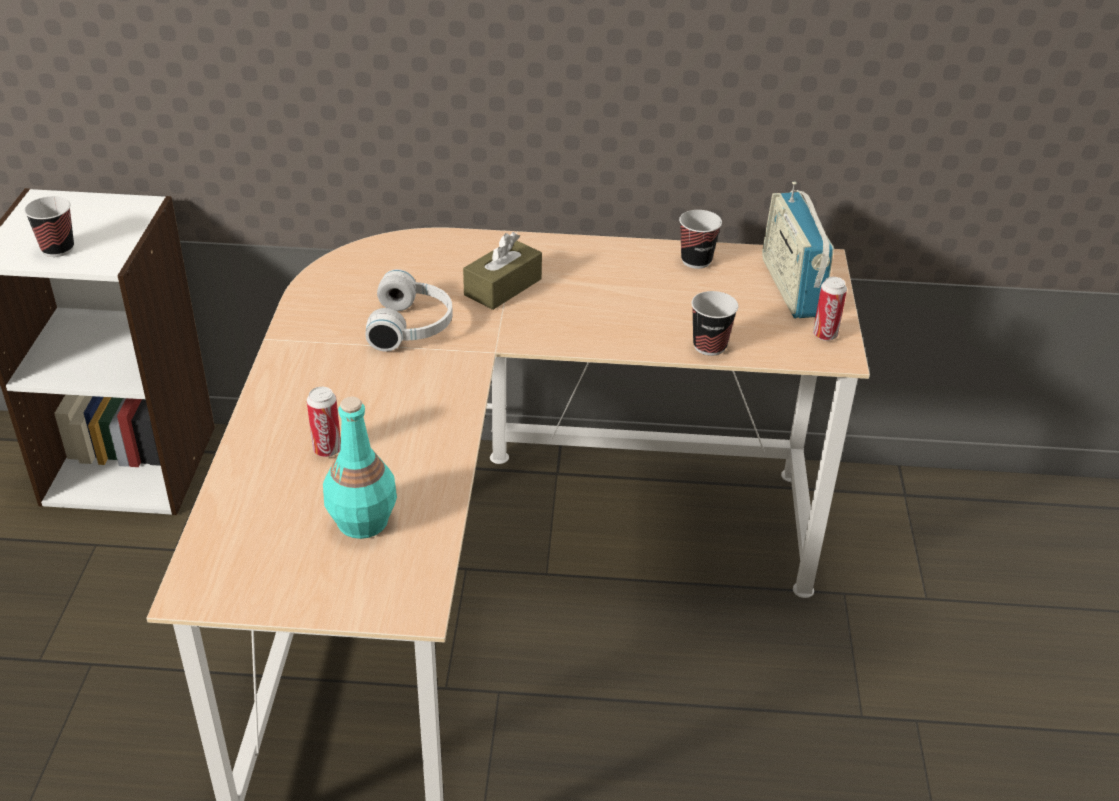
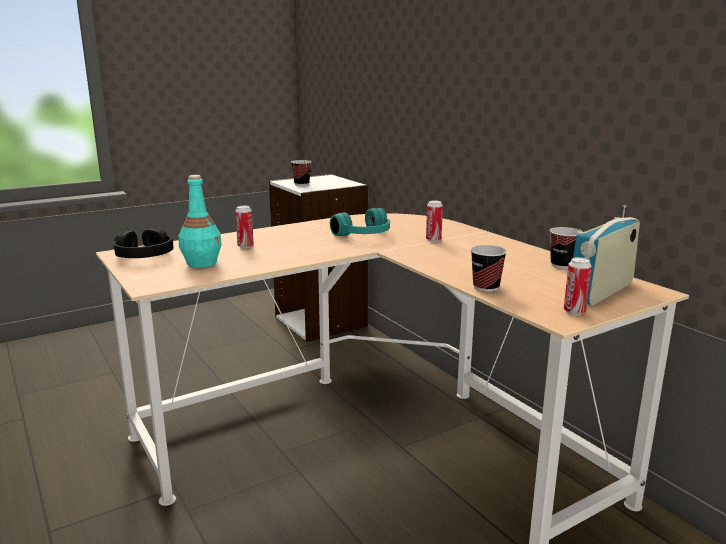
camera: 55 degrees right, 20 degrees down
white headphones [365,269,453,351] -> turquoise headphones [330,208,390,236]
brown tissue box [463,232,542,310] -> can [426,200,443,242]
none -> black headphones [114,228,173,258]

